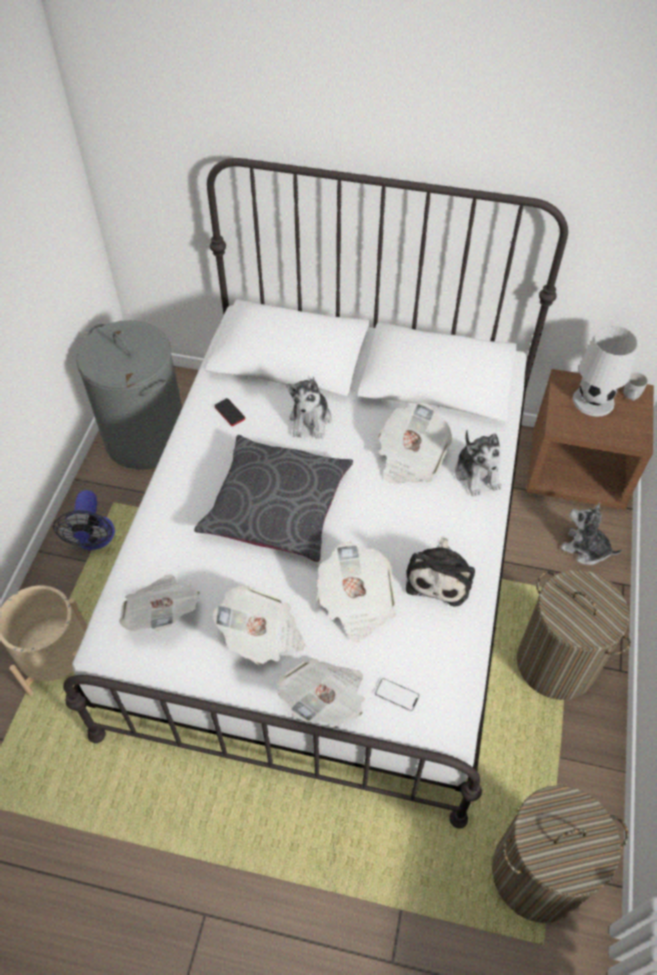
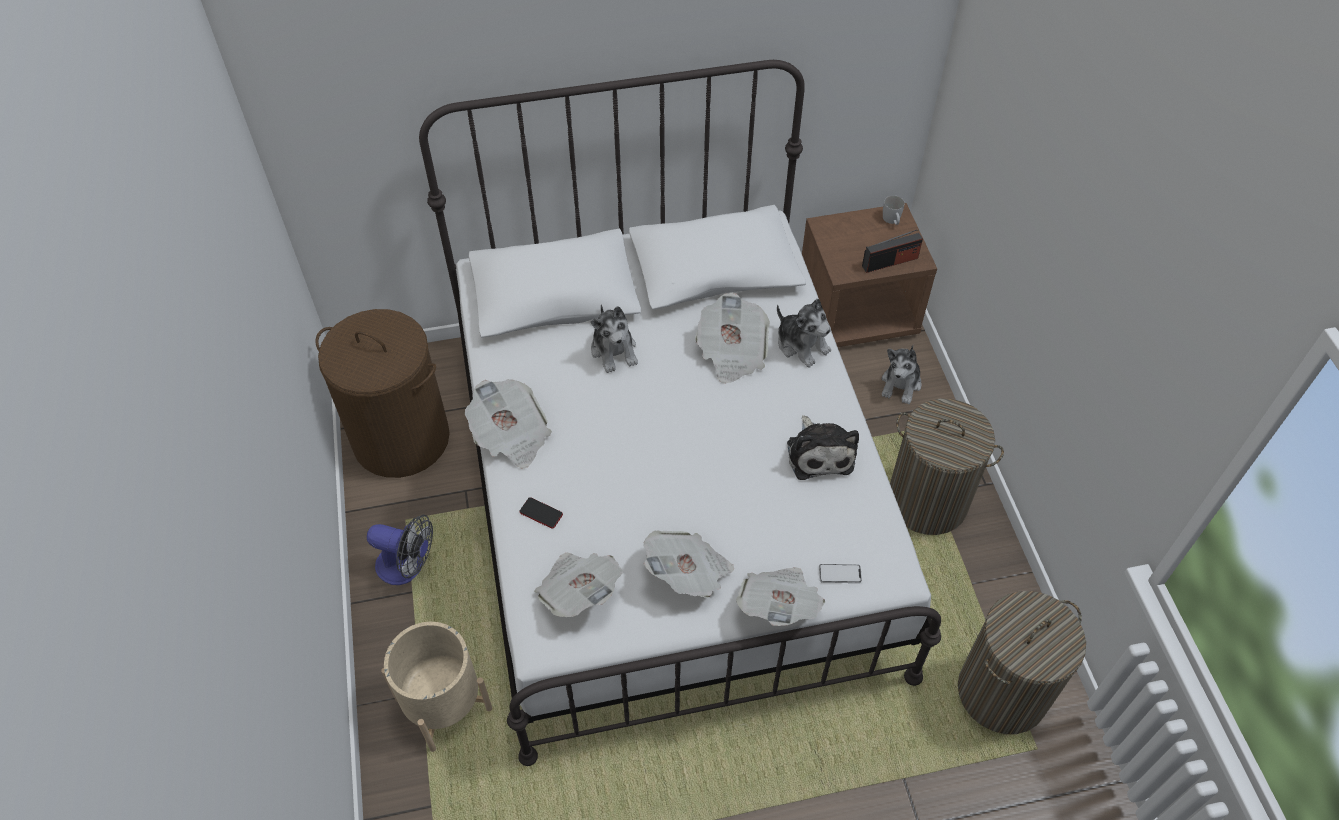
camera: 25 degrees left, 0 degrees up
fan [53,490,115,551] -> fan turned 45 degrees counterclockwise [367,514,433,585]
grey laundry basket [76,320,182,470] -> brown laundry basket [316,309,450,478]
grey pillow [194,435,353,562] -> none
phone [214,398,245,426] -> phone moved to [519,497,563,529]
newspaper [317,542,396,642] -> newspaper moved to [465,379,552,468]
plush toy [561,502,622,565] -> plush toy turned 75 degrees counterclockwise [882,345,921,404]
white table lamp [573,326,638,417] -> none
none -> radio [862,229,923,273]

